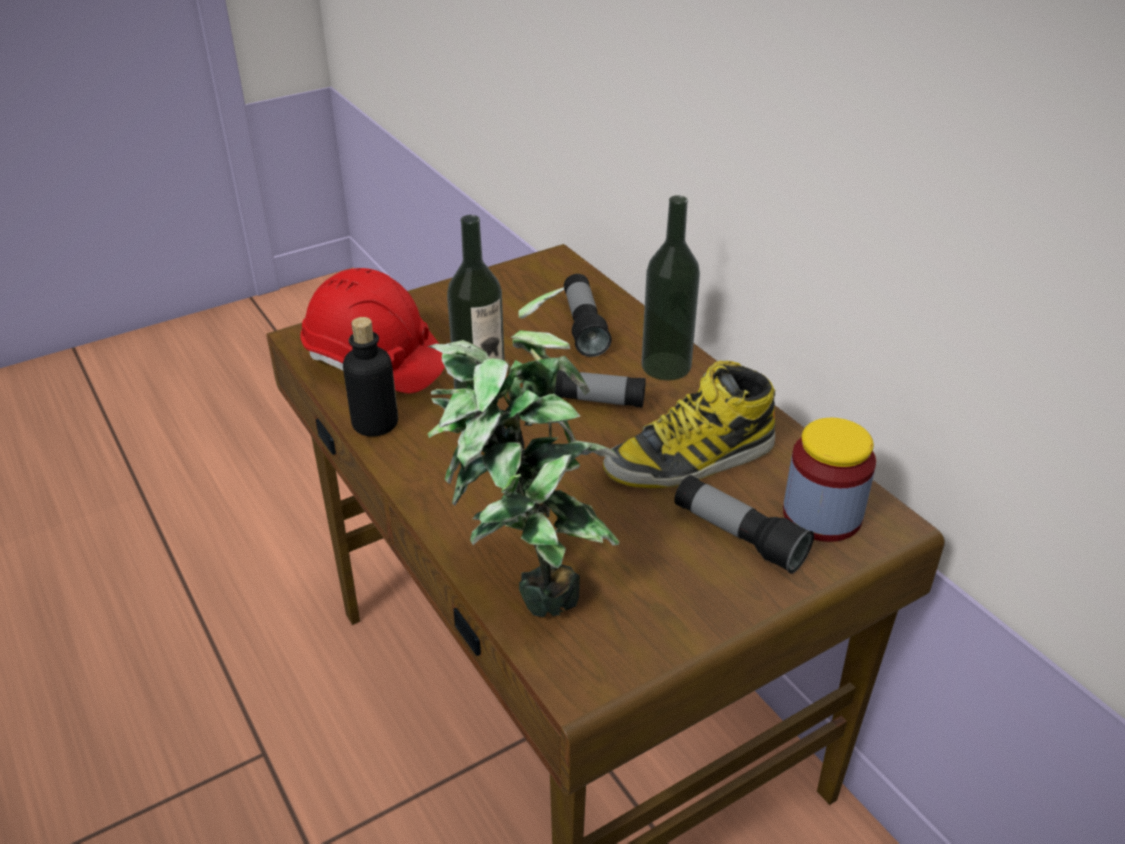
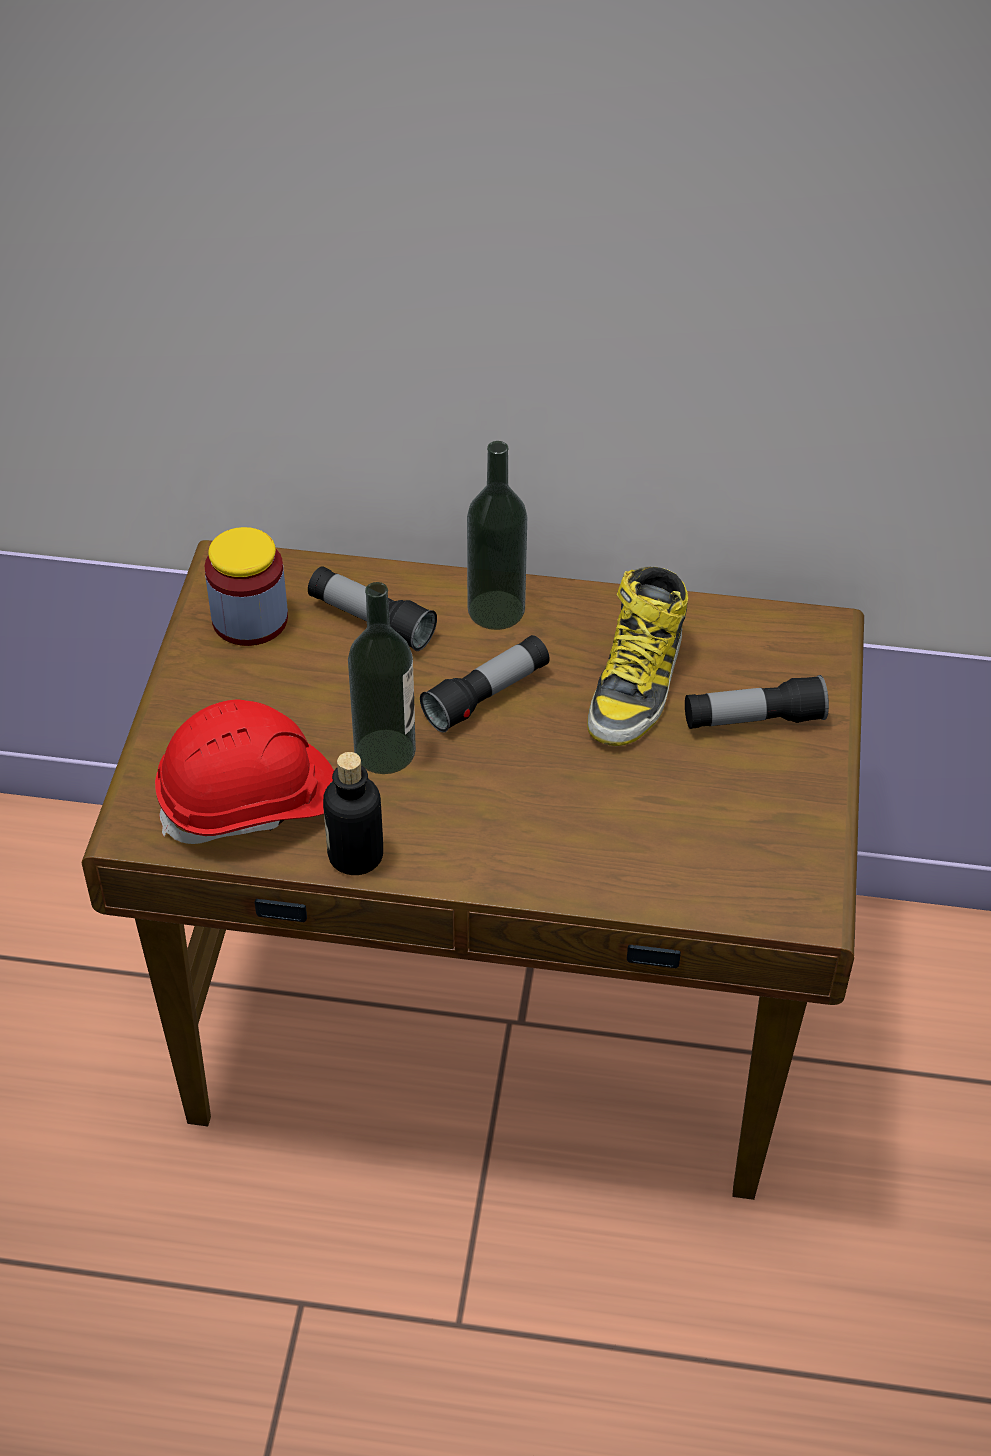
camera: 50 degrees left, 10 degrees up
potted plant [427,287,620,617] -> none
jar [783,418,876,542] -> jar moved to [205,527,288,646]

